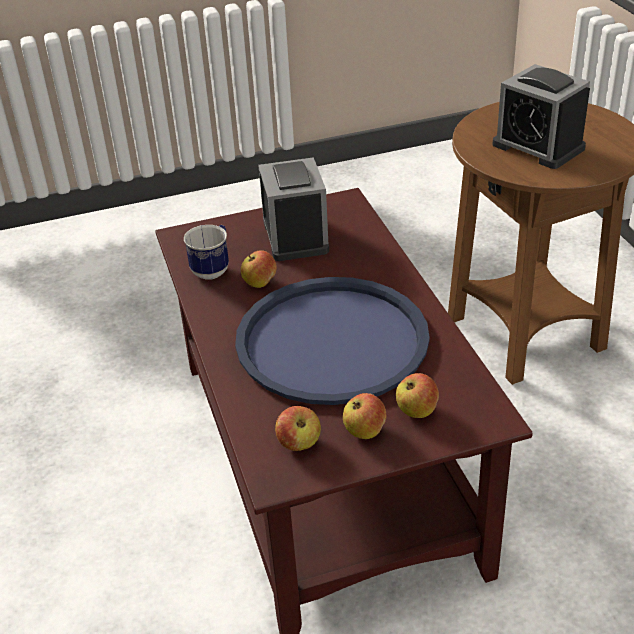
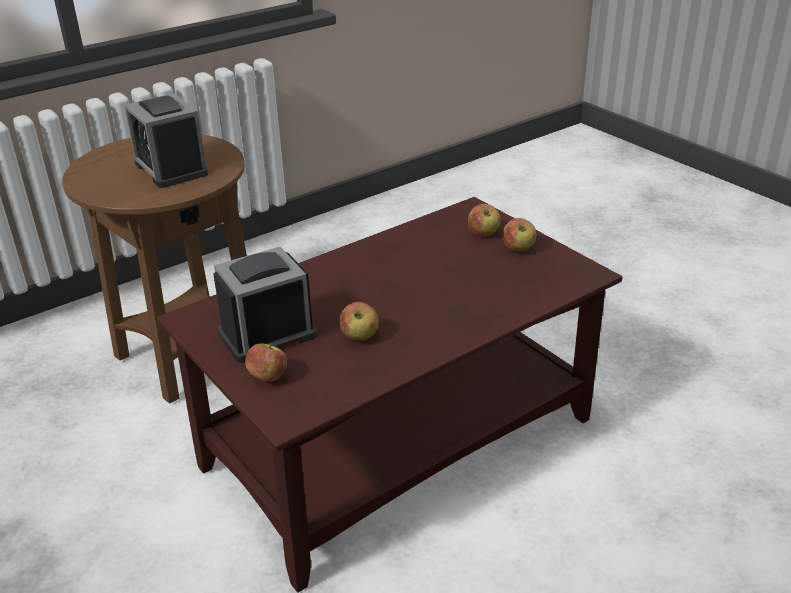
camera: 110 degrees left, 5 degrees down
mug [184,225,229,280] -> none
blue tray [235,277,430,405] -> none
apple [275,406,321,451] -> apple moved to [245,343,287,382]
alarm clock [492,64,590,169] -> alarm clock turned 120 degrees clockwise [124,93,208,188]

